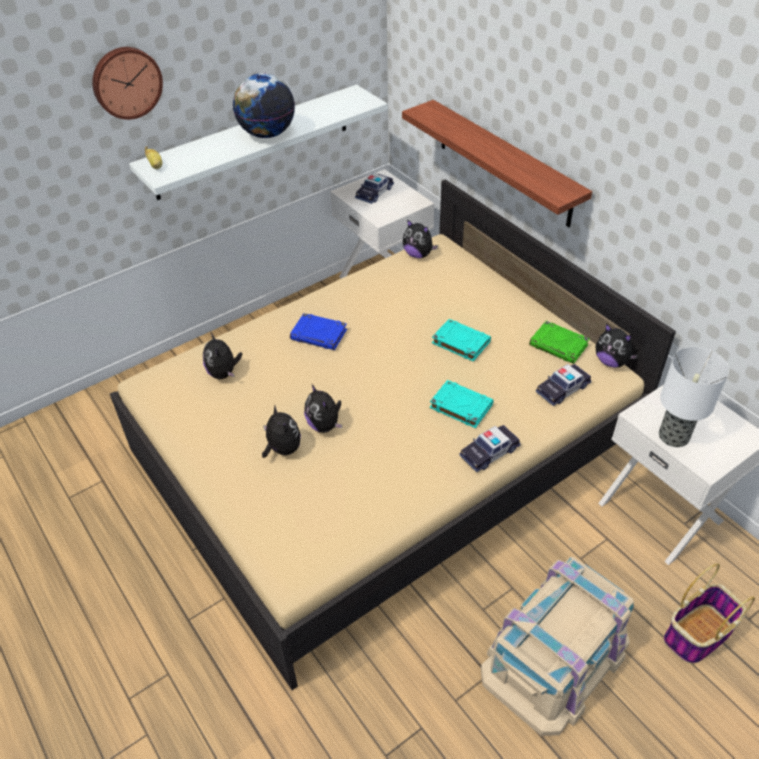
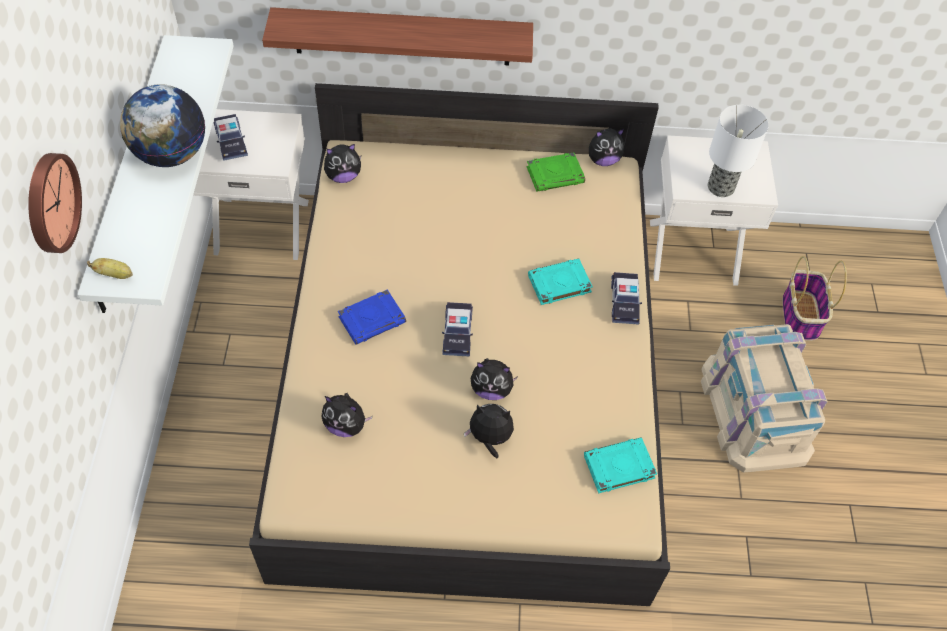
camera: 55 degrees left, 10 degrees up
turquoise book [432,319,491,362] -> turquoise book moved to [584,437,657,493]
toy car [536,364,592,406] -> toy car moved to [442,302,473,357]

